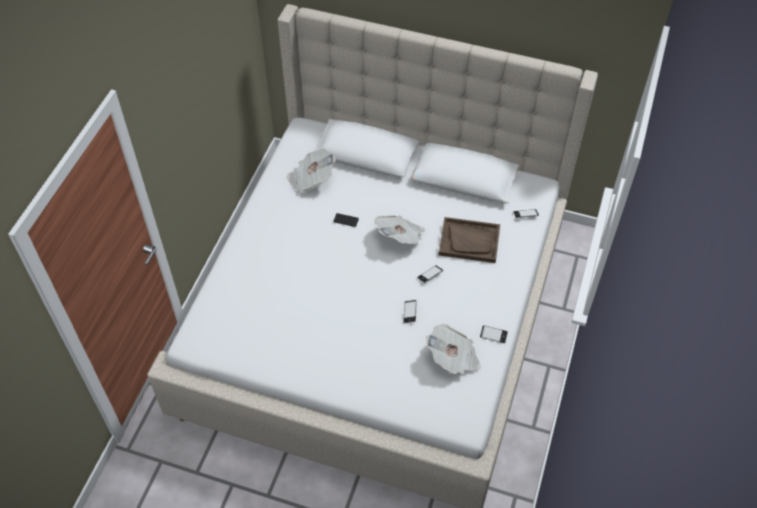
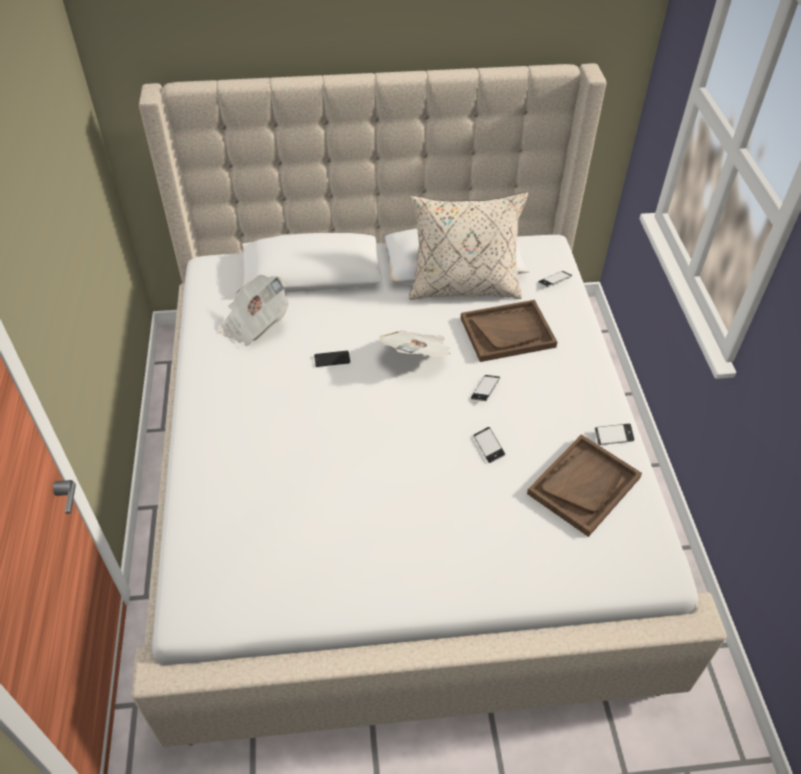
camera: 25 degrees left, 5 degrees down
newspaper [426,324,481,375] -> brown tray [527,434,642,537]
none -> beige pillow [409,192,528,300]

